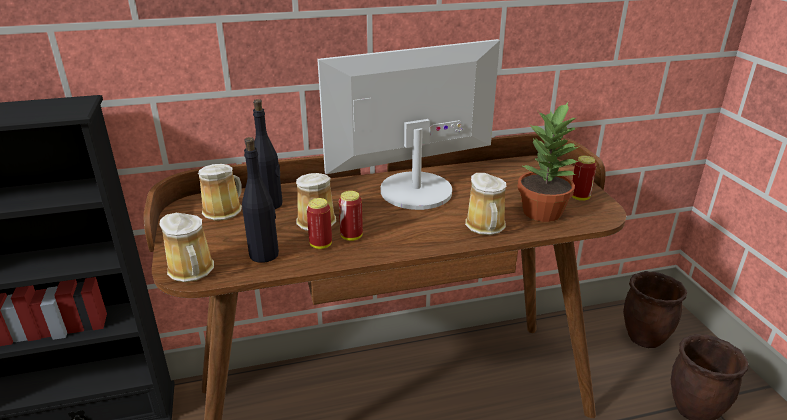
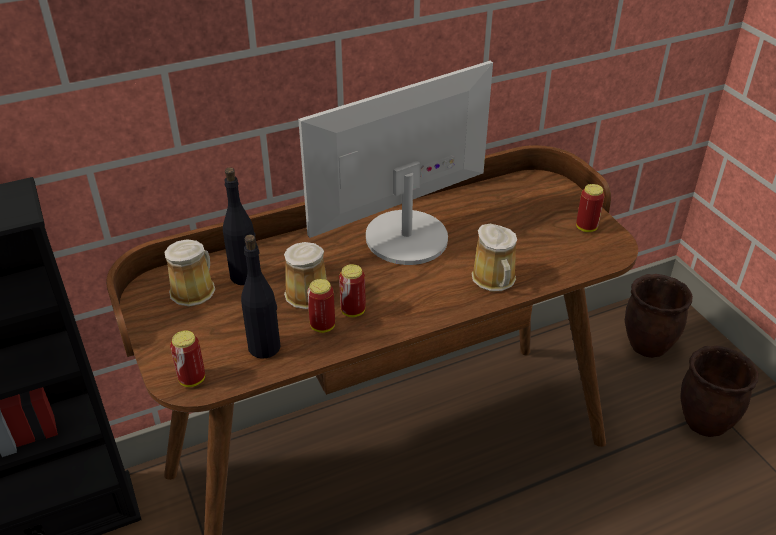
camera: 10 degrees left, 10 degrees up
mug [159,213,214,282] -> can [170,331,205,387]
potted plant [518,102,580,222] -> none

